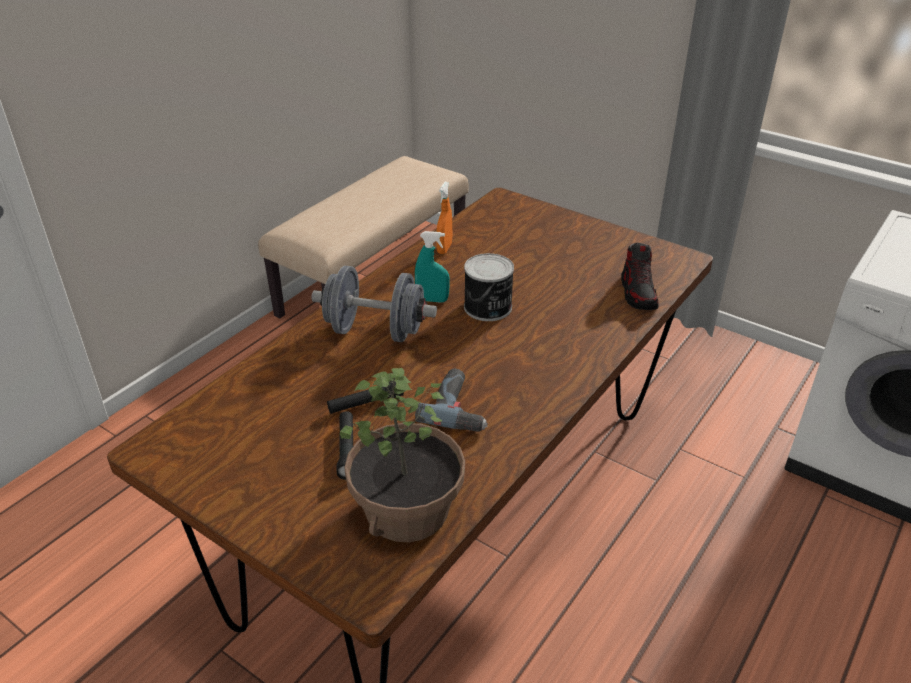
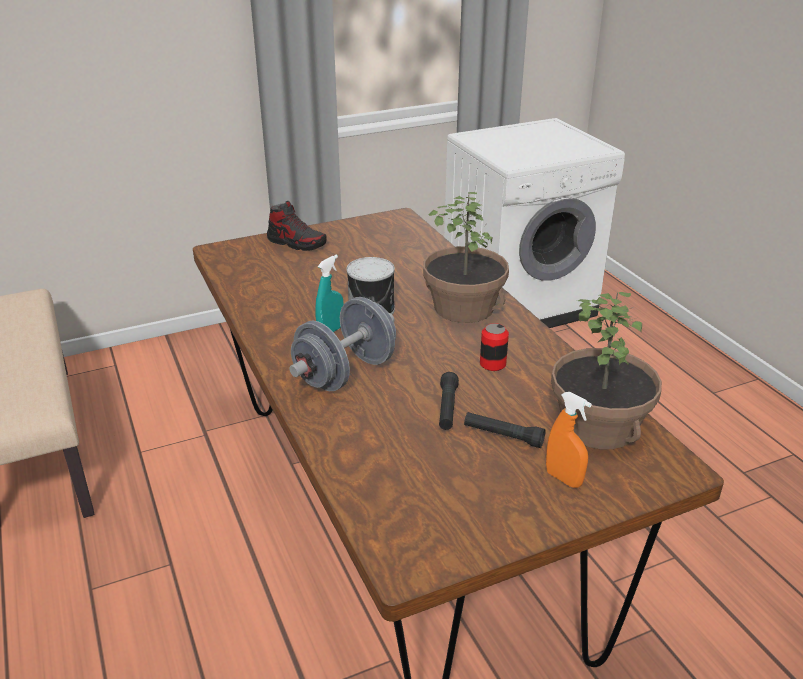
camera: 60 degrees left, 5 degrees down
power drill [415,369,488,432] -> can [480,323,509,371]
orange spray bottle [436,182,452,254] -> orange spray bottle moved to [546,392,592,488]
shoe [621,242,659,310] -> shoe moved to [267,201,327,251]
none -> potted plant [423,192,509,323]

